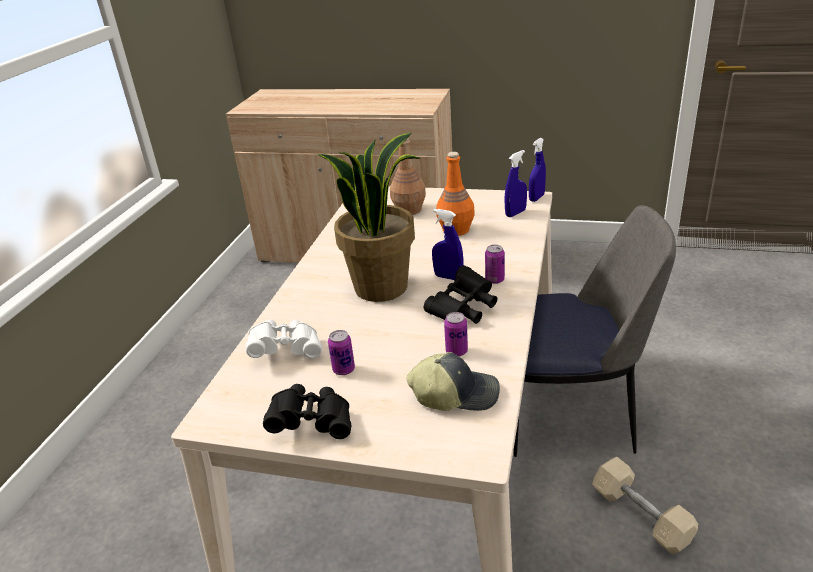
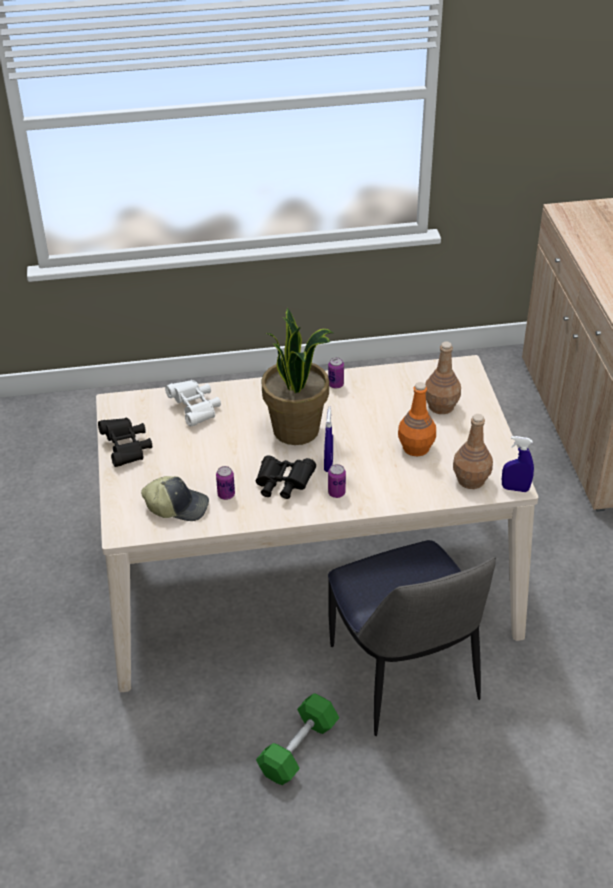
camera: 65 degrees right, 10 degrees up
can [328,330,355,375] -> can moved to [328,357,344,389]
cap [407,352,500,411] -> cap turned 60 degrees counterclockwise [141,476,209,521]
blue spray bottle [504,150,527,217] -> brown bottle [453,414,493,489]
beige dumbbell [592,456,698,554] -> green dumbbell [256,693,339,785]

